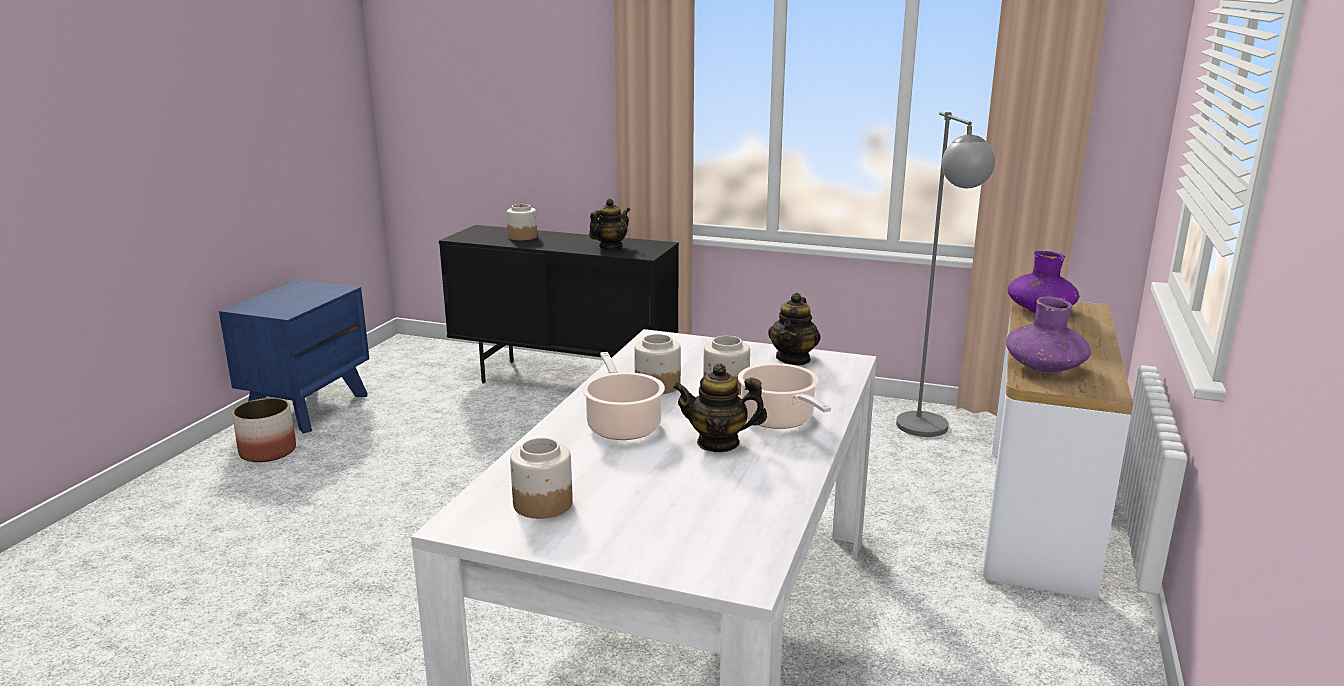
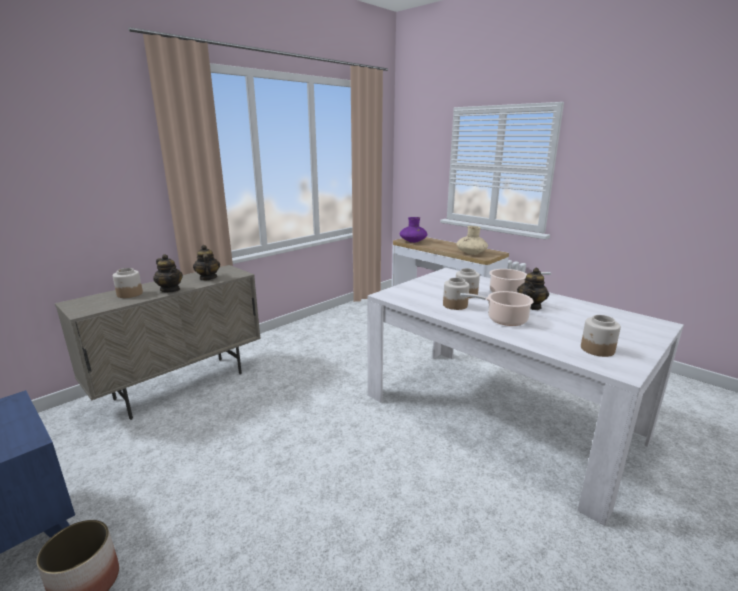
camera: 65 degrees left, 0 degrees up
black cabinet [439,225,679,384] -> beige cabinet [55,265,261,420]
teapot [768,292,821,365] -> teapot moved to [153,254,183,292]
grey floor lamp [896,112,995,437] -> none
purple vase [1006,296,1091,374] -> beige vase [457,226,488,255]

